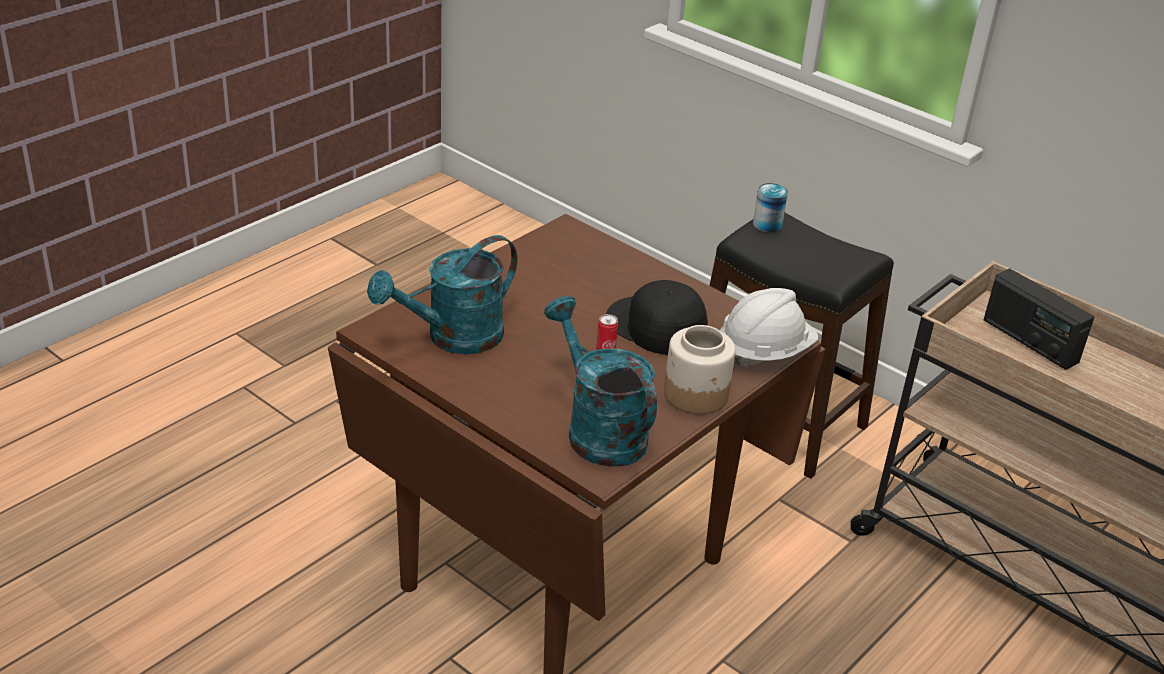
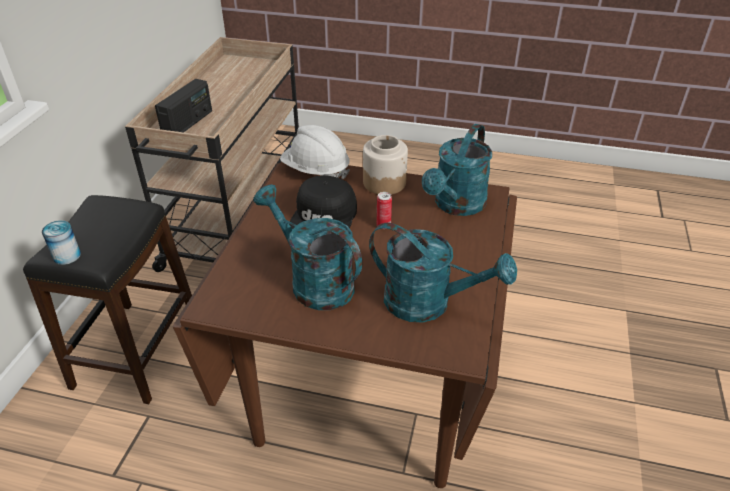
camera: 115 degrees left, 5 degrees up
none -> turquoise watering can [254,184,362,310]

